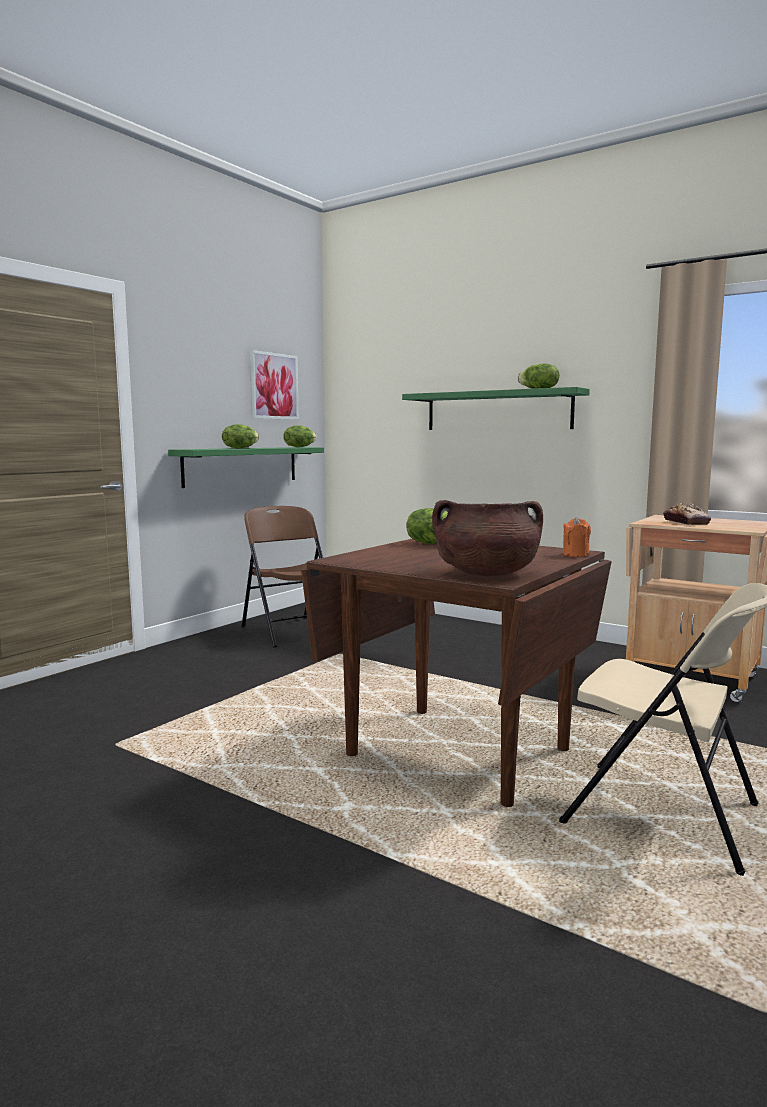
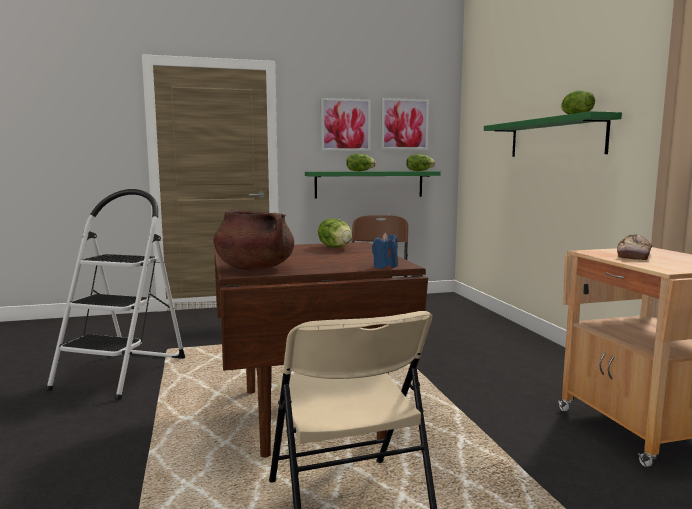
camera: 40 degrees right, 0 degrees up
orange candle [563,517,591,557] -> blue candle [372,233,398,269]
none -> step ladder [46,189,185,400]
none -> picture [321,98,371,151]

